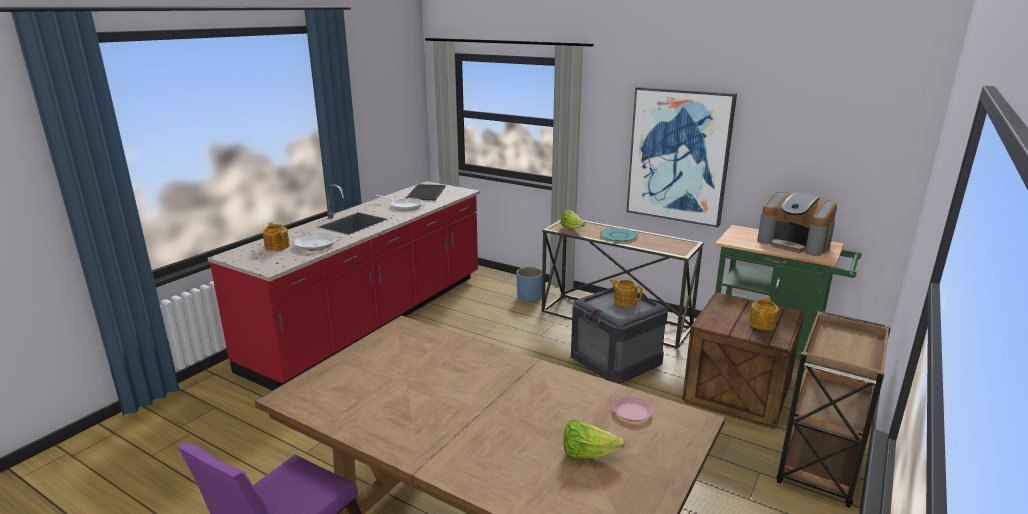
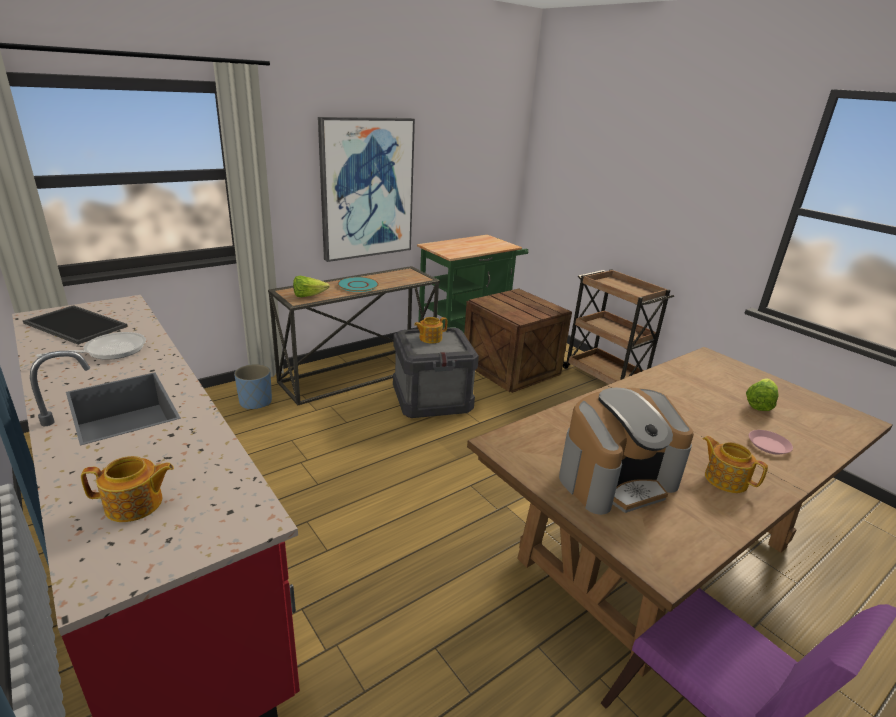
camera: 70 degrees left, 5 degrees up
frying pan [294,230,336,251] -> none
pink plate [612,396,653,422] -> pink plate moved to [749,430,793,455]
teapot [749,296,779,330] -> teapot moved to [703,436,768,493]
coffee machine [757,192,837,256] -> coffee machine moved to [559,388,694,515]

